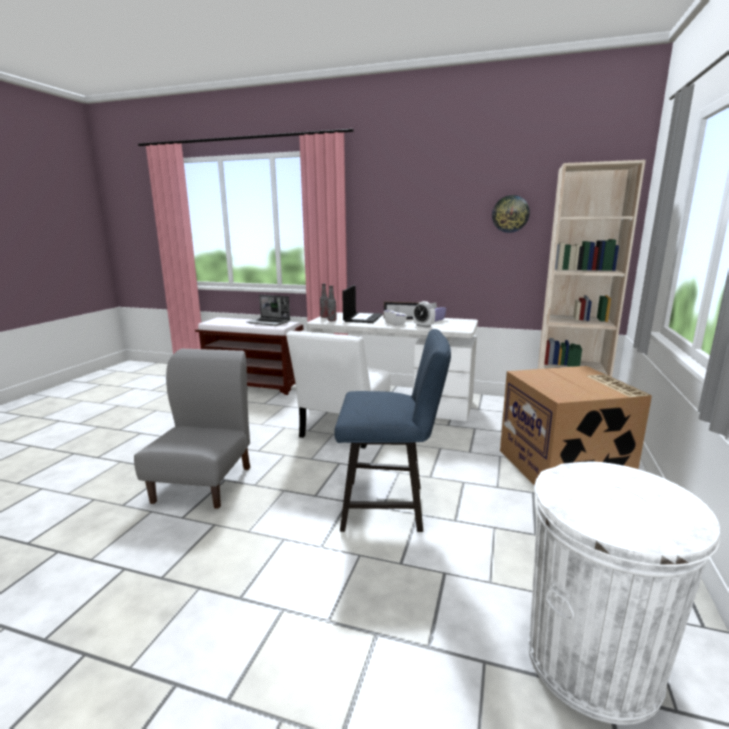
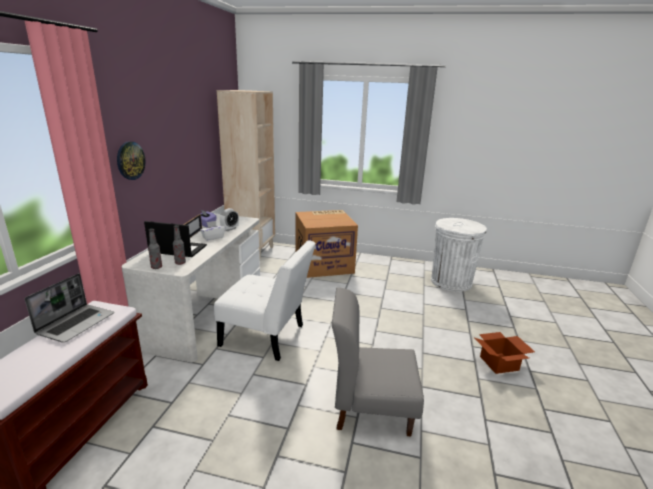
camera: 95 degrees left, 5 degrees up
blue chair [334,329,451,532] -> none
wall clock [492,195,530,233] -> wall clock moved to [117,141,145,180]
none -> cardboard box [475,332,535,374]

